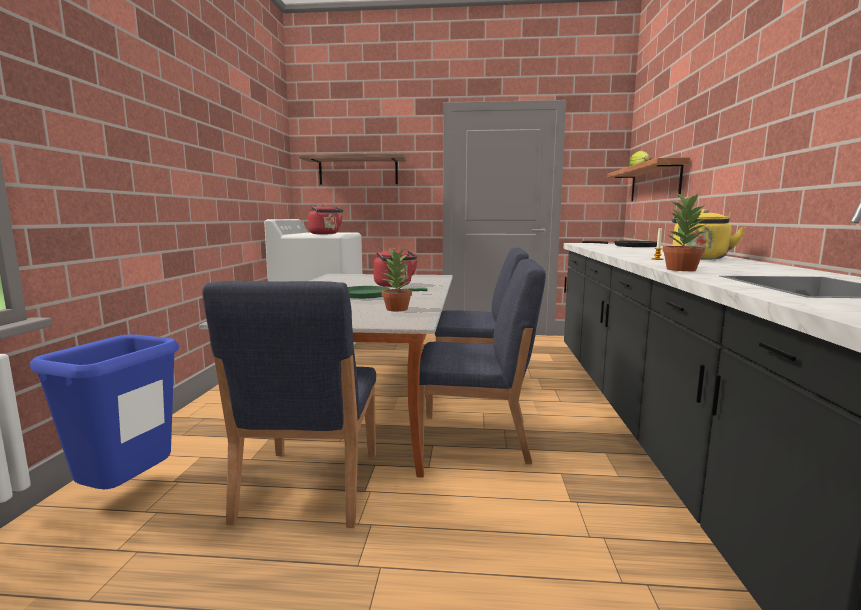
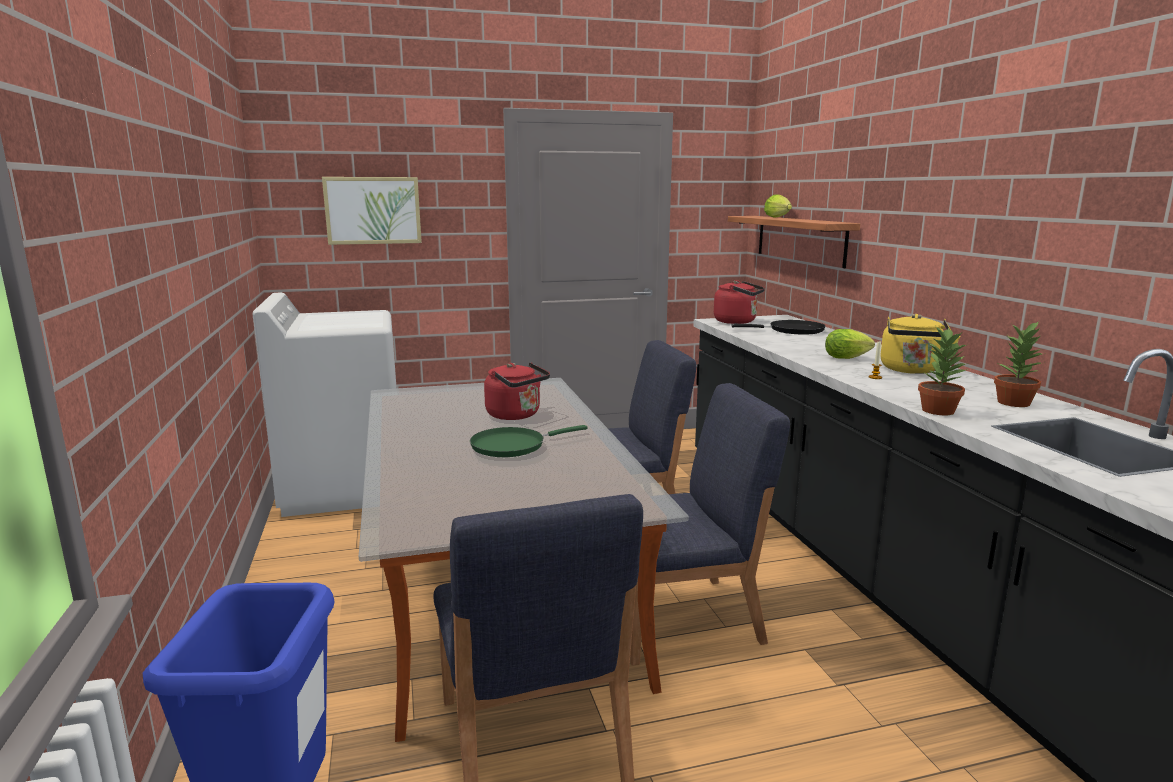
camera: 20 degrees left, 5 degrees up
shelf [299,153,407,185] -> picture [322,177,422,245]
red kettle [308,204,343,234] -> red kettle moved to [714,280,765,324]
potted plant [382,247,412,311] -> potted plant moved to [994,321,1042,407]
none -> lettuce [825,329,875,359]

